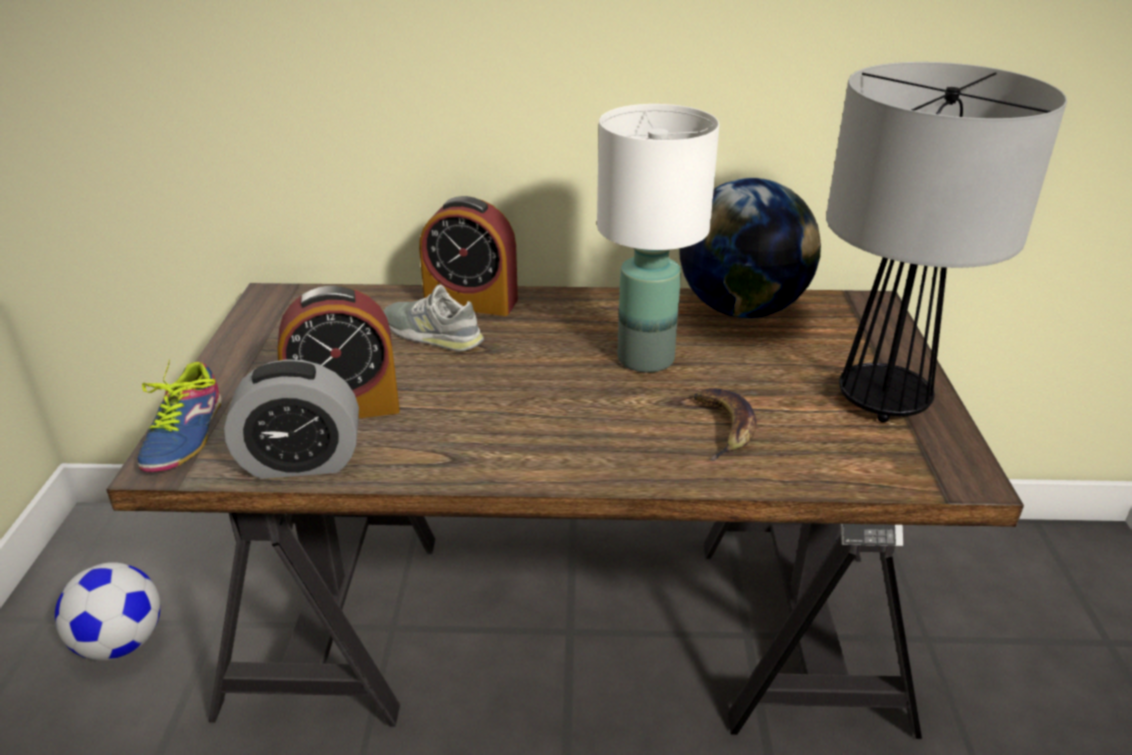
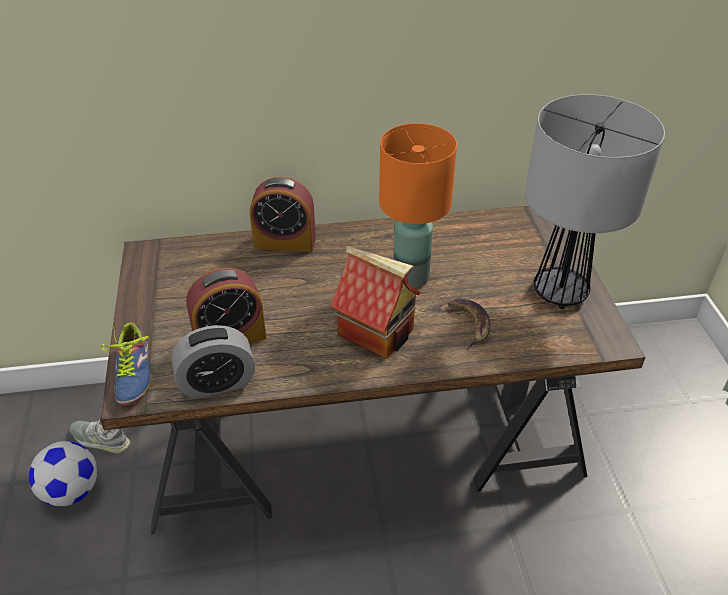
camera: 10 degrees left, 10 degrees up
grey shoe [383,284,484,352] -> grey shoe moved to [70,420,131,454]
white table lamp [597,104,720,373] -> orange table lamp [379,123,457,288]
globe [679,178,821,318] -> none
none -> toy house [330,246,420,359]

